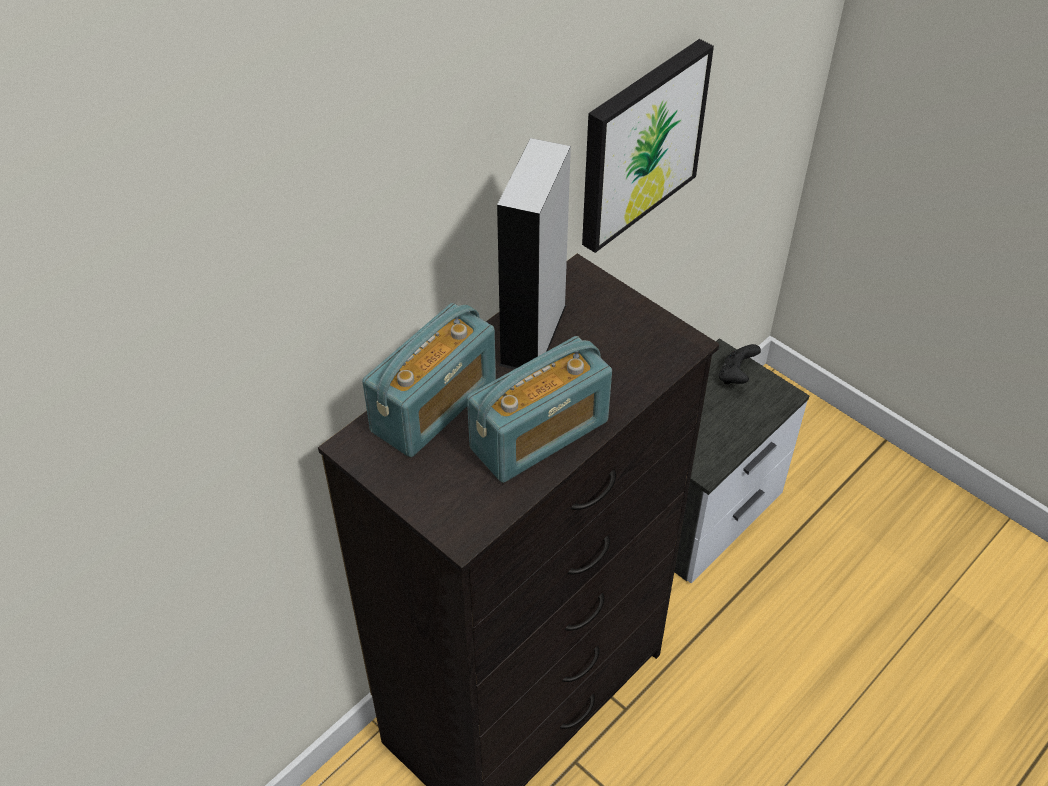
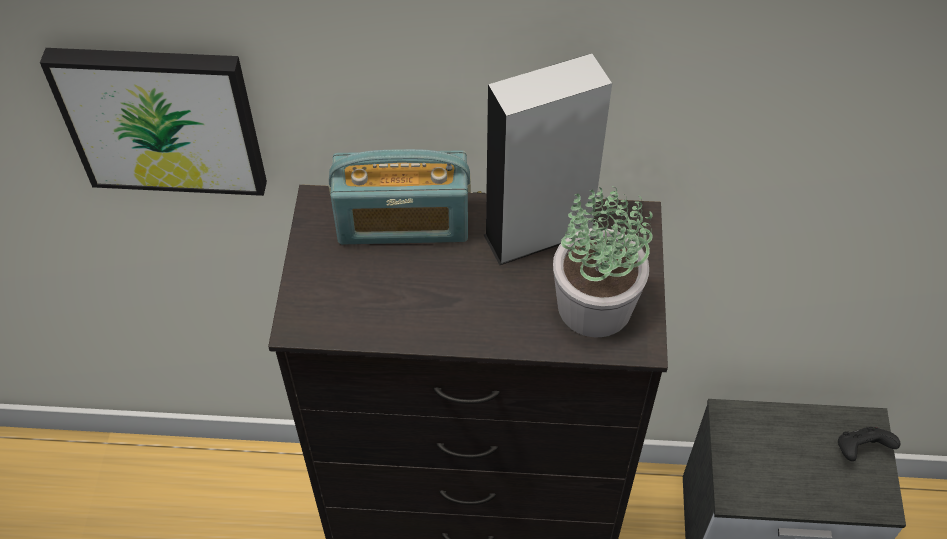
camera: 50 degrees right, 5 degrees up
radio [467,336,612,483] -> none
picture [582,39,714,253] -> picture moved to [40,48,267,196]
none -> potted plant [553,186,653,338]

